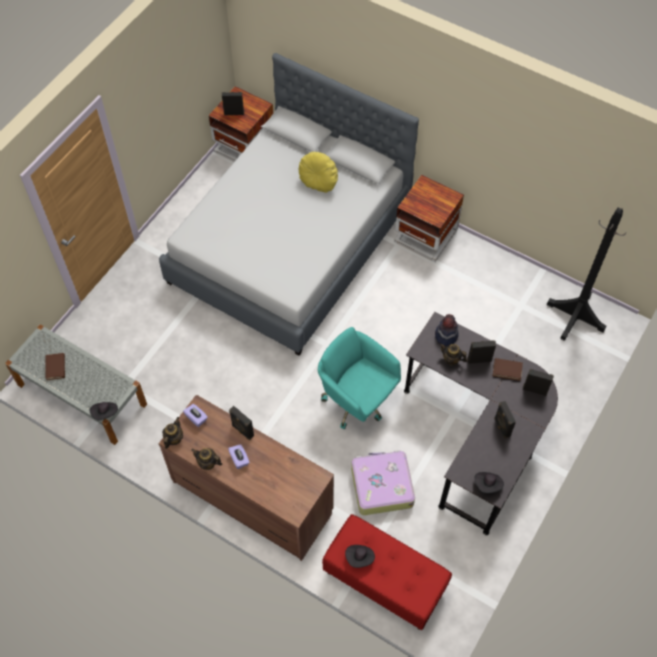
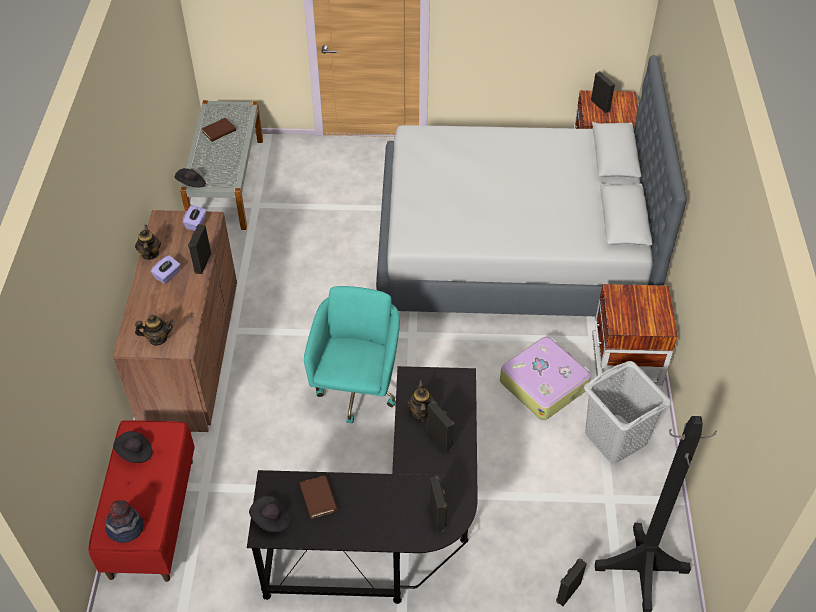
camera: 60 degrees right, 10 degrees down
teapot [162,417,183,449] -> teapot moved to [135,315,174,346]
yellow pillow [299,152,338,193] -> none
suitcase [351,450,415,515] -> suitcase moved to [500,337,591,420]
hat [435,314,459,346] -> hat moved to [106,500,144,543]
brown book [493,358,523,381] -> brown book moved to [300,475,338,519]
black speaker [494,401,516,439] -> black speaker moved to [556,558,587,606]
none -> grey laundry basket [584,361,671,463]

